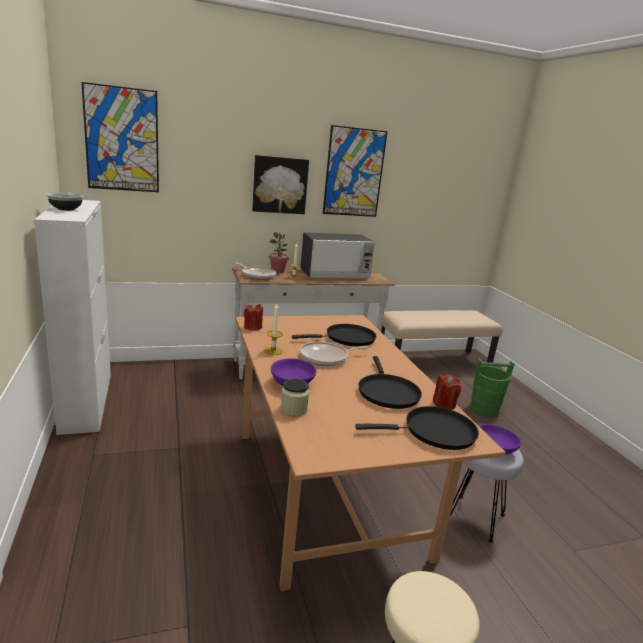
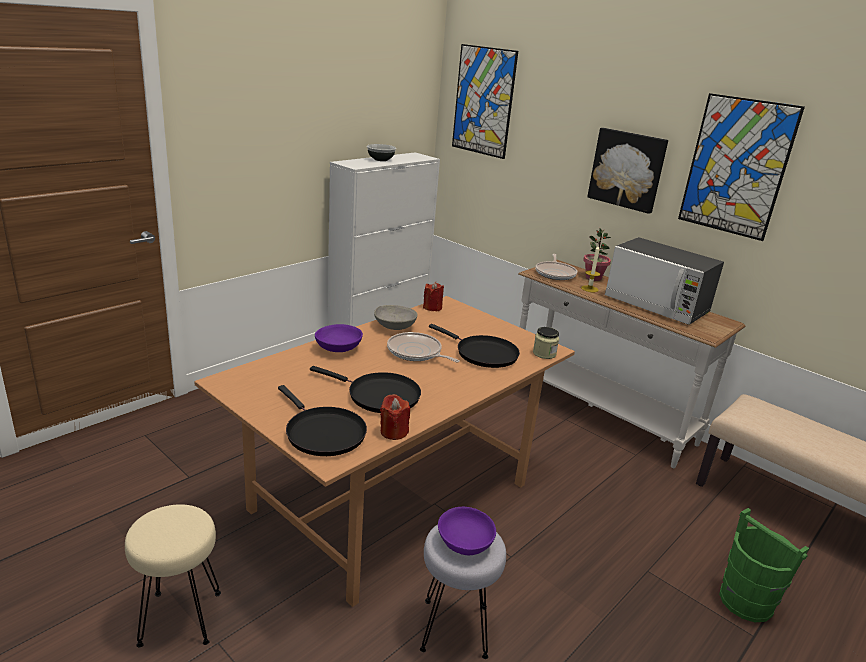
camera: 60 degrees right, 5 degrees up
candle [264,303,283,355] -> grey bowl [374,305,417,330]
jar [280,379,309,416] -> jar moved to [533,327,559,359]
black frying pan [358,356,422,409] -> black frying pan turned 120 degrees counterclockwise [310,366,421,413]

